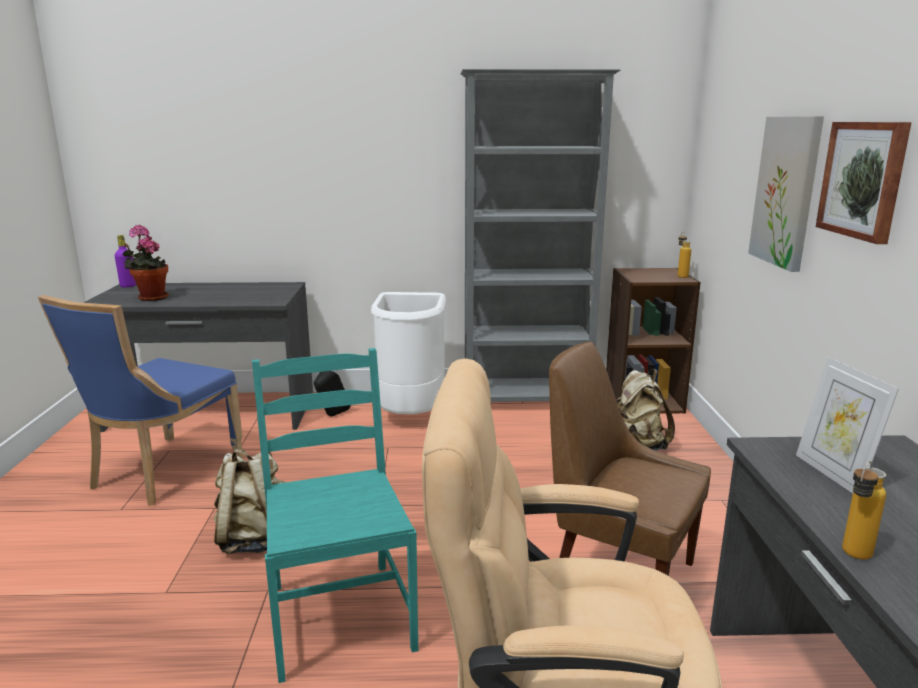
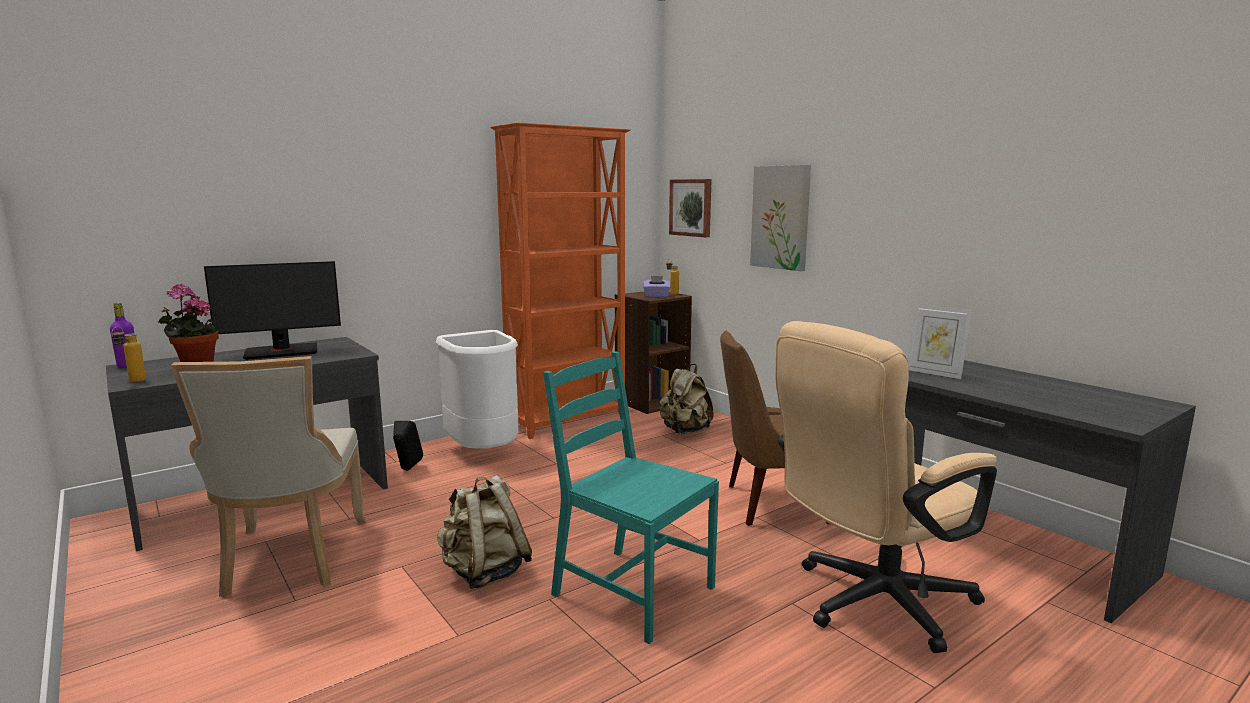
camera: 35 degrees left, 5 degrees down
blue chair [38,295,246,506] -> beige chair [171,356,367,598]
grey bookcase [461,69,620,402] -> orange bookcase [491,122,631,439]
picture [816,122,912,244] -> picture moved to [669,179,712,237]
bottle [842,461,886,560] -> bottle moved to [111,327,146,382]
none -> monitor [204,261,341,360]
none -> purple tissue box [643,276,671,298]

